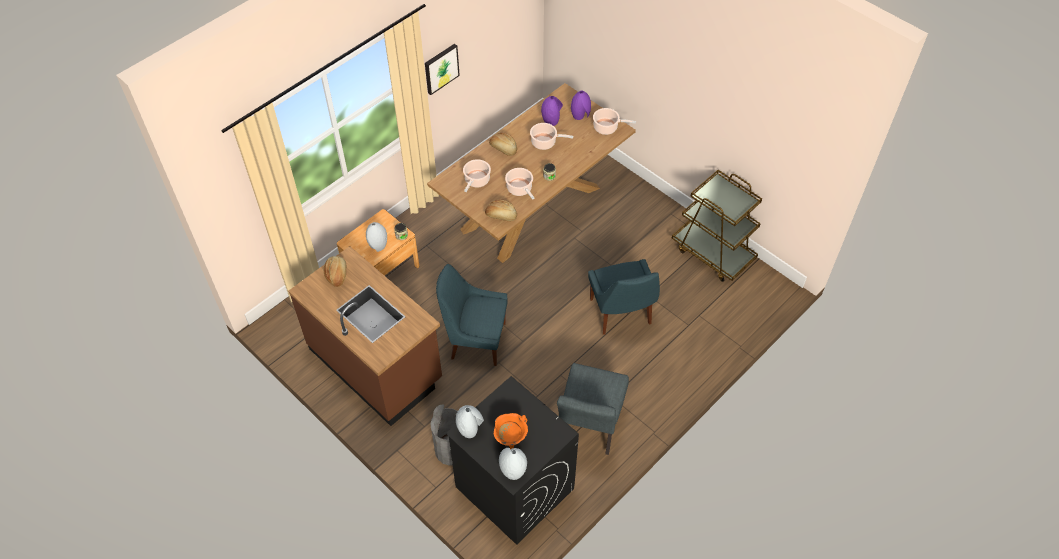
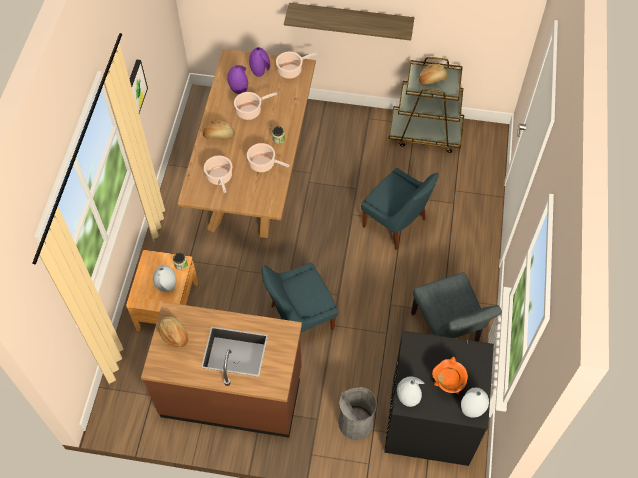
camera: 35 degrees left, 5 degrees up
bread [485,200,517,221] -> bread moved to [419,64,448,85]
none -> shelf [284,3,414,41]

